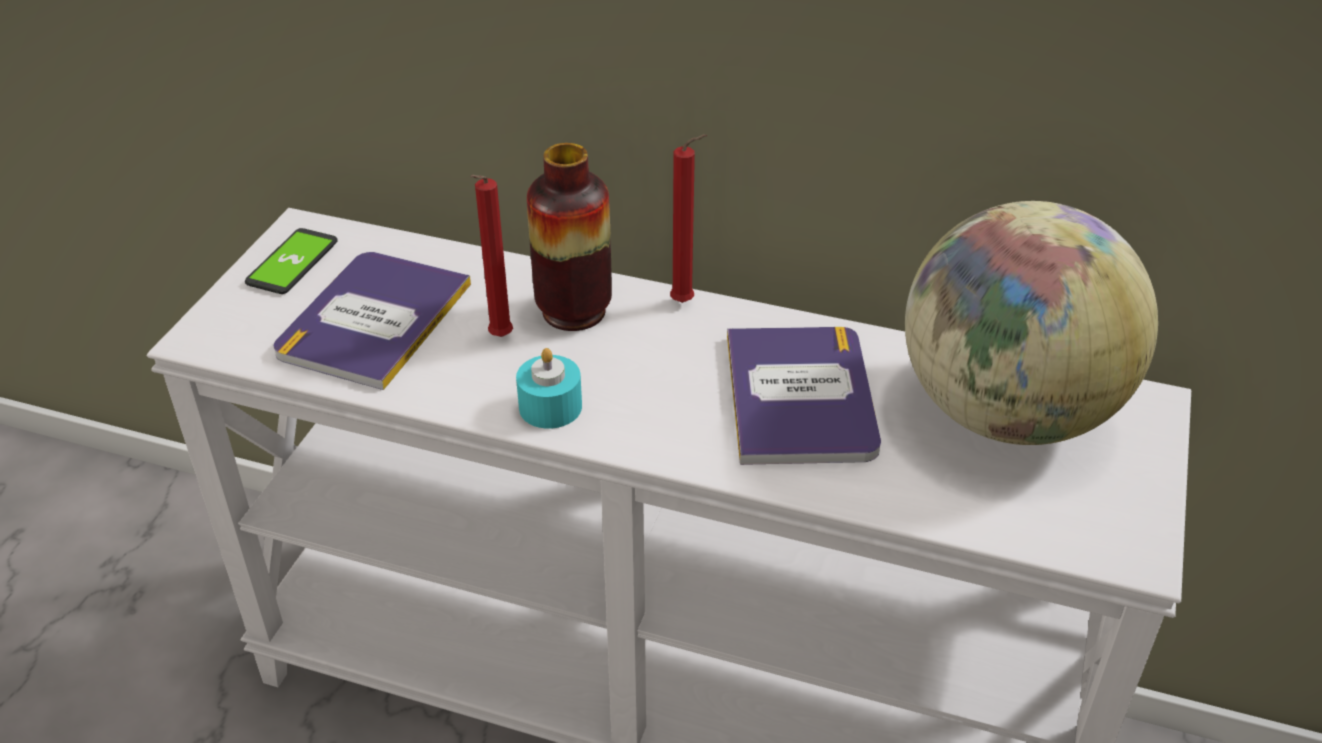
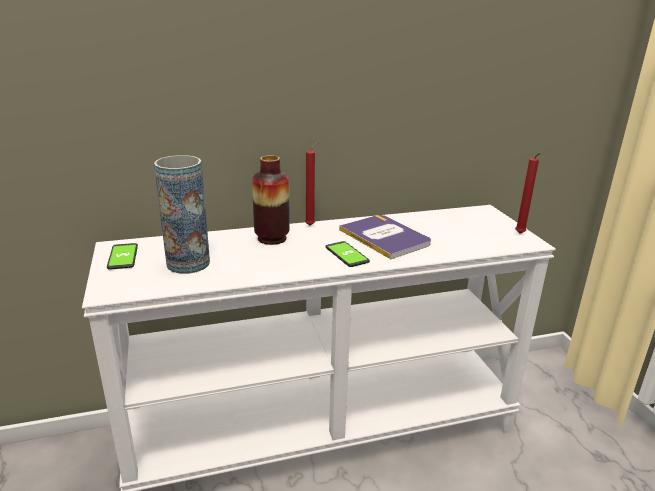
camera: 35 degrees left, 15 degrees down
book [274,252,471,390] -> vase [154,155,210,274]
red candle [471,175,513,337] -> red candle moved to [515,153,540,234]
turquoise candle [516,348,582,429] -> none
globe [905,201,1158,445] -> none
none -> phone [325,241,370,267]

